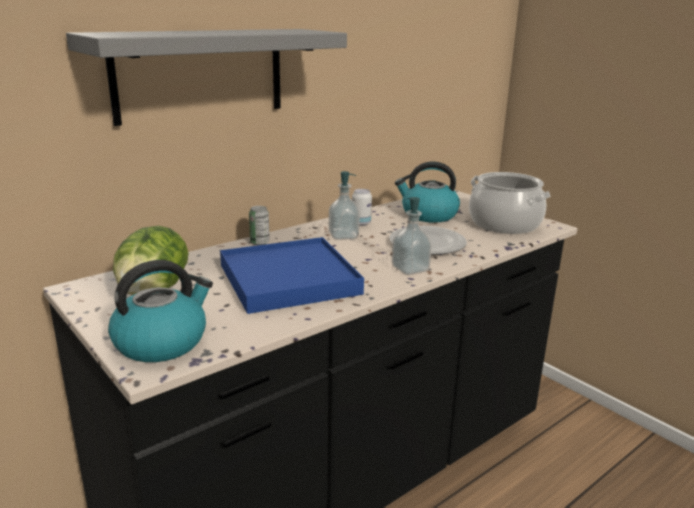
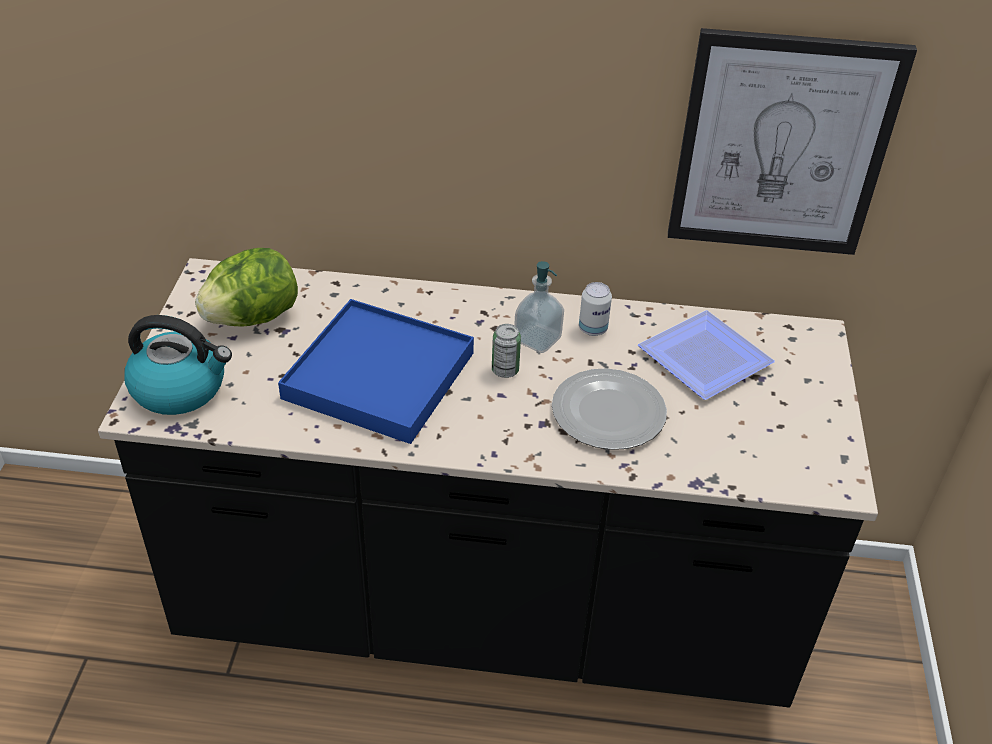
camera: 45 degrees right, 20 degrees up
grey shelf [66,29,347,126] -> none
can [249,206,270,245] -> can moved to [492,324,521,378]
soap dispenser [392,197,432,275] -> none
kettle [395,162,460,223] -> plate [638,310,775,400]
cooking pot [469,172,550,234] -> none
none -> picture [668,28,917,255]

